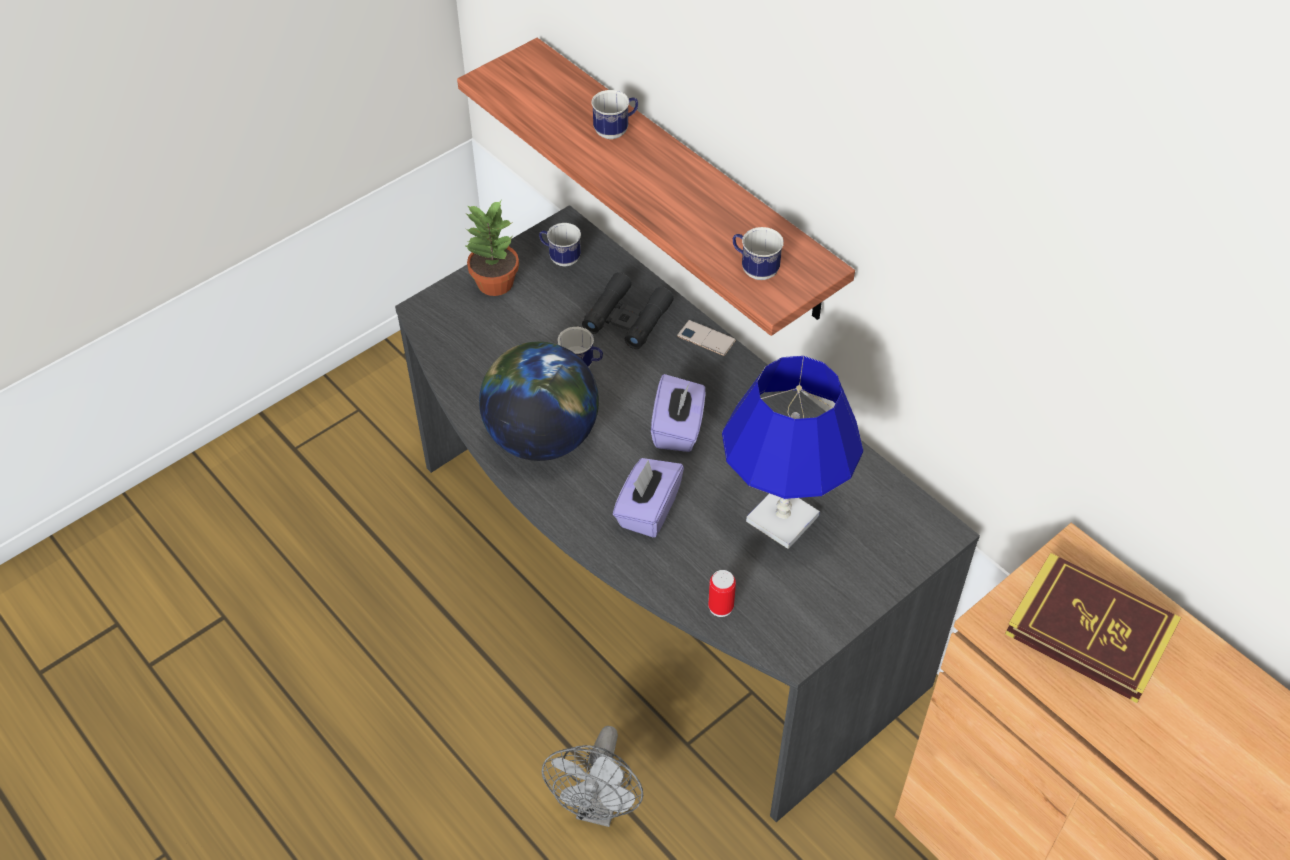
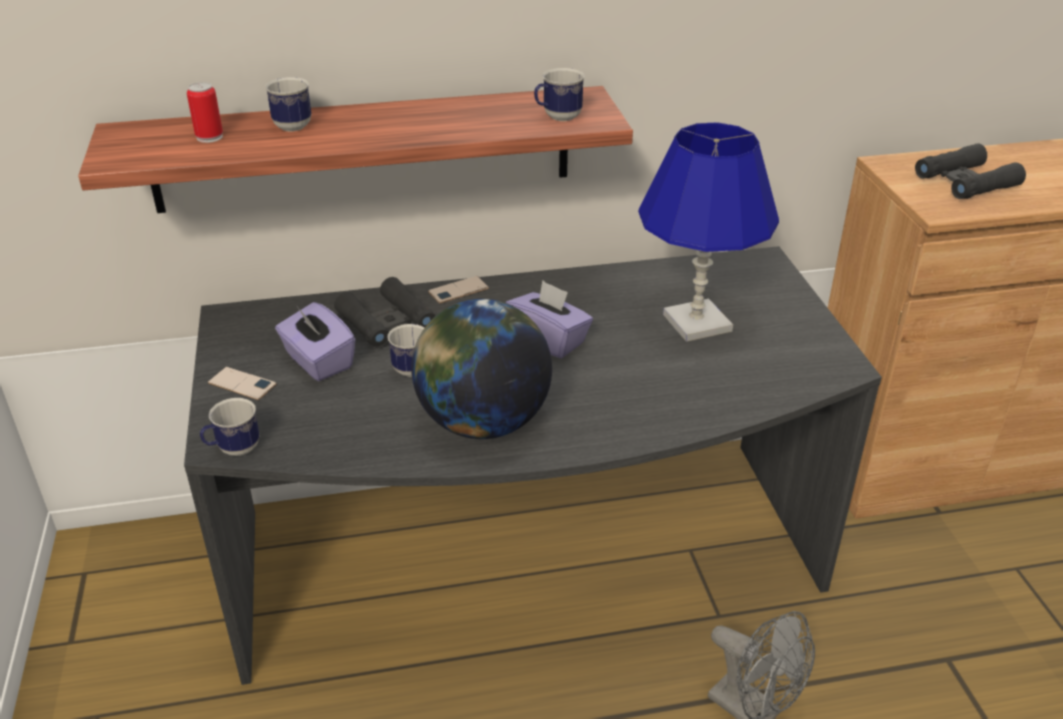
camera: 60 degrees left, 15 degrees down
potted plant [464,201,519,296] -> phone [208,367,277,400]
mug [539,223,581,266] -> mug moved to [200,398,259,456]
purple tissue box [613,458,684,538] -> purple tissue box moved to [275,302,355,381]
can [708,570,736,617] -> can moved to [187,82,223,143]
book [1005,553,1181,703] -> black binoculars [915,143,1026,199]

